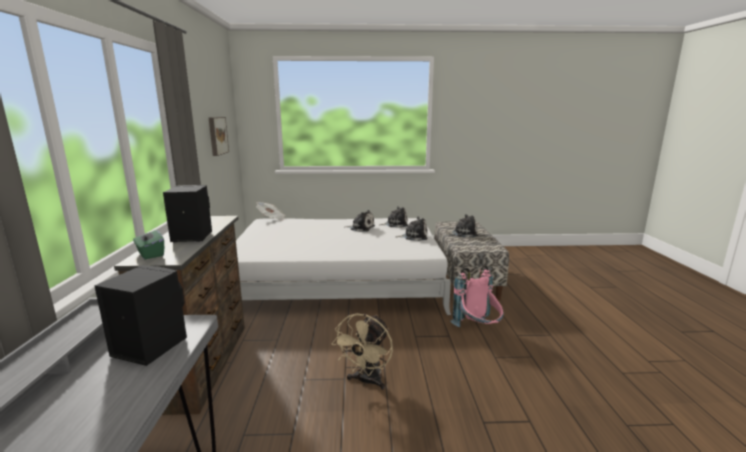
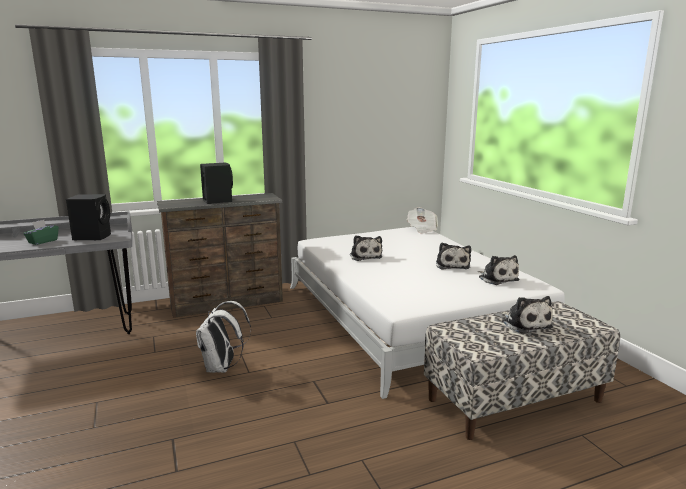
camera: 70 degrees right, 0 degrees up
green tissue box [133,227,164,259] -> green tissue box moved to [23,220,59,245]
picture [209,117,229,156] -> none
beige fan [332,314,393,390] -> white backpack [196,301,251,373]
plush toy [396,217,428,241] -> plush toy moved to [349,235,382,261]
pink backpack [450,265,504,327] -> none

